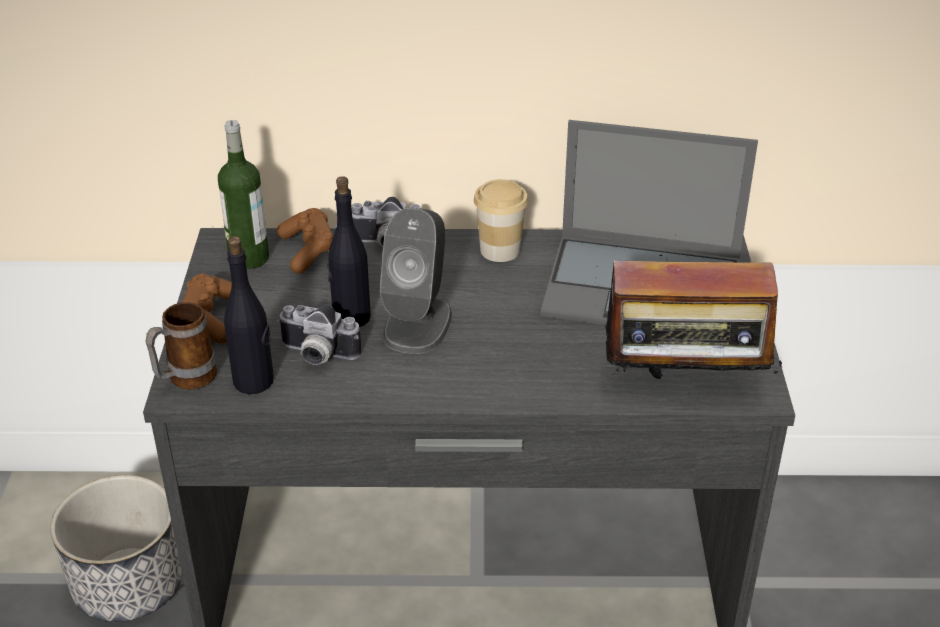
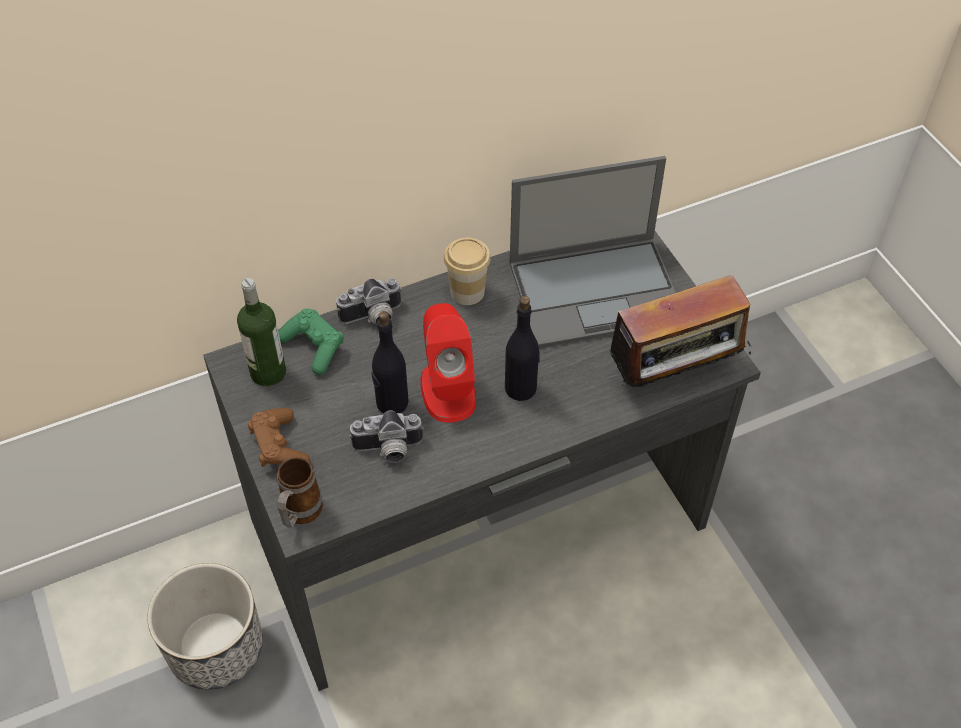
camera: 25 degrees left, 15 degrees up
black bottle [224,236,274,394] -> black bottle moved to [505,296,540,401]
brown game controller [277,208,334,274] -> green game controller [278,308,344,375]
grey speaker [380,208,452,354] -> red speaker [420,303,476,423]

